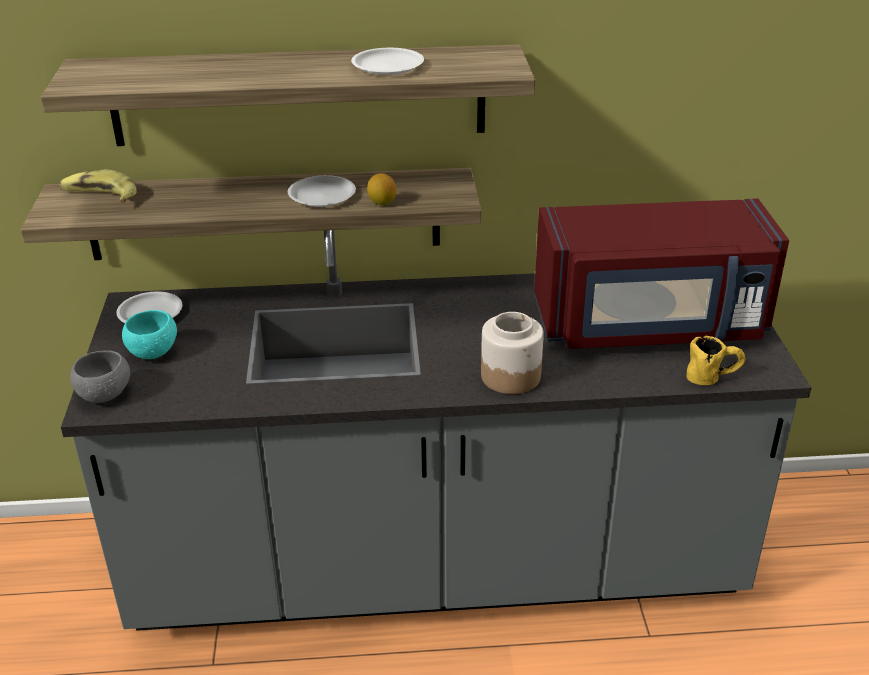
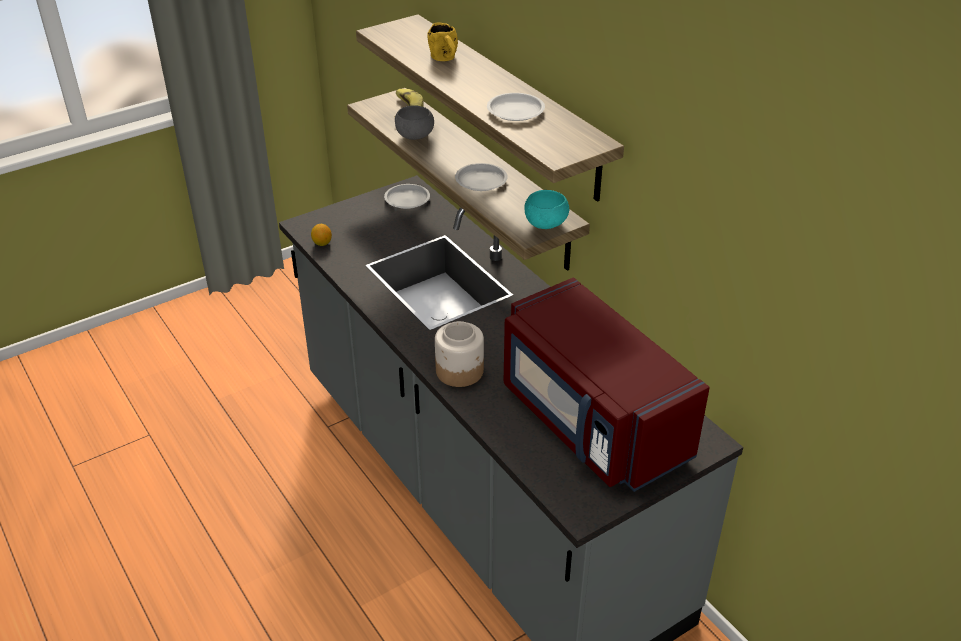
camera: 60 degrees right, 5 degrees up
grey bowl [70,350,130,403] -> grey bowl moved to [395,105,434,140]
turquoise bowl [122,310,177,359] -> turquoise bowl moved to [524,190,569,229]
lemon [367,173,396,205] -> lemon moved to [311,224,332,246]
yellow mug [687,336,746,385] -> yellow mug moved to [427,22,458,61]

